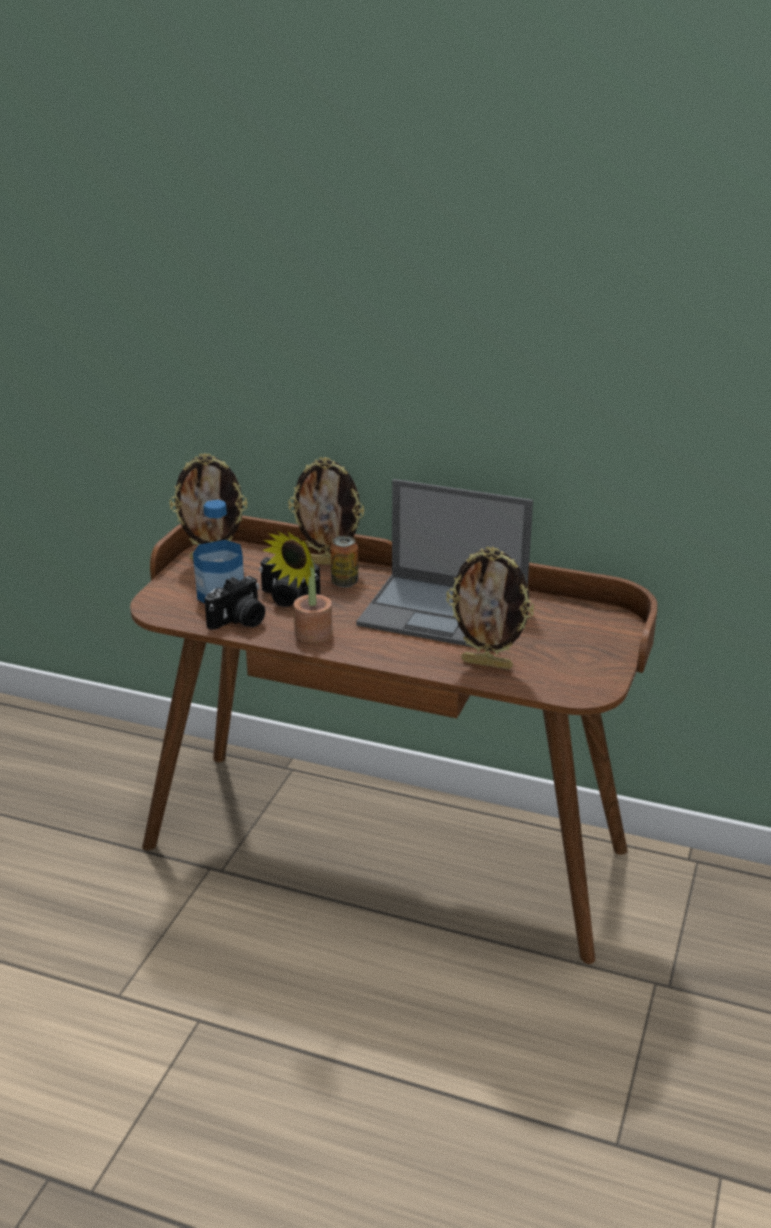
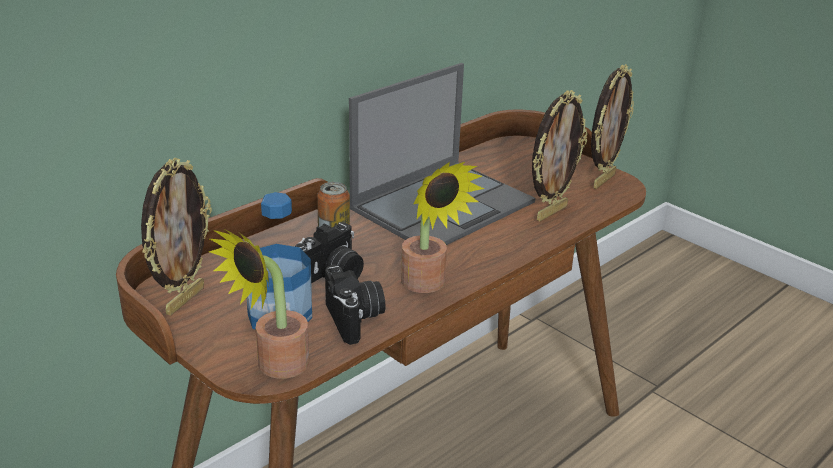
camera: 65 degrees left, 0 degrees up
picture frame [288,457,365,565] -> picture frame moved to [591,64,634,189]
none -> potted plant [209,230,309,379]

